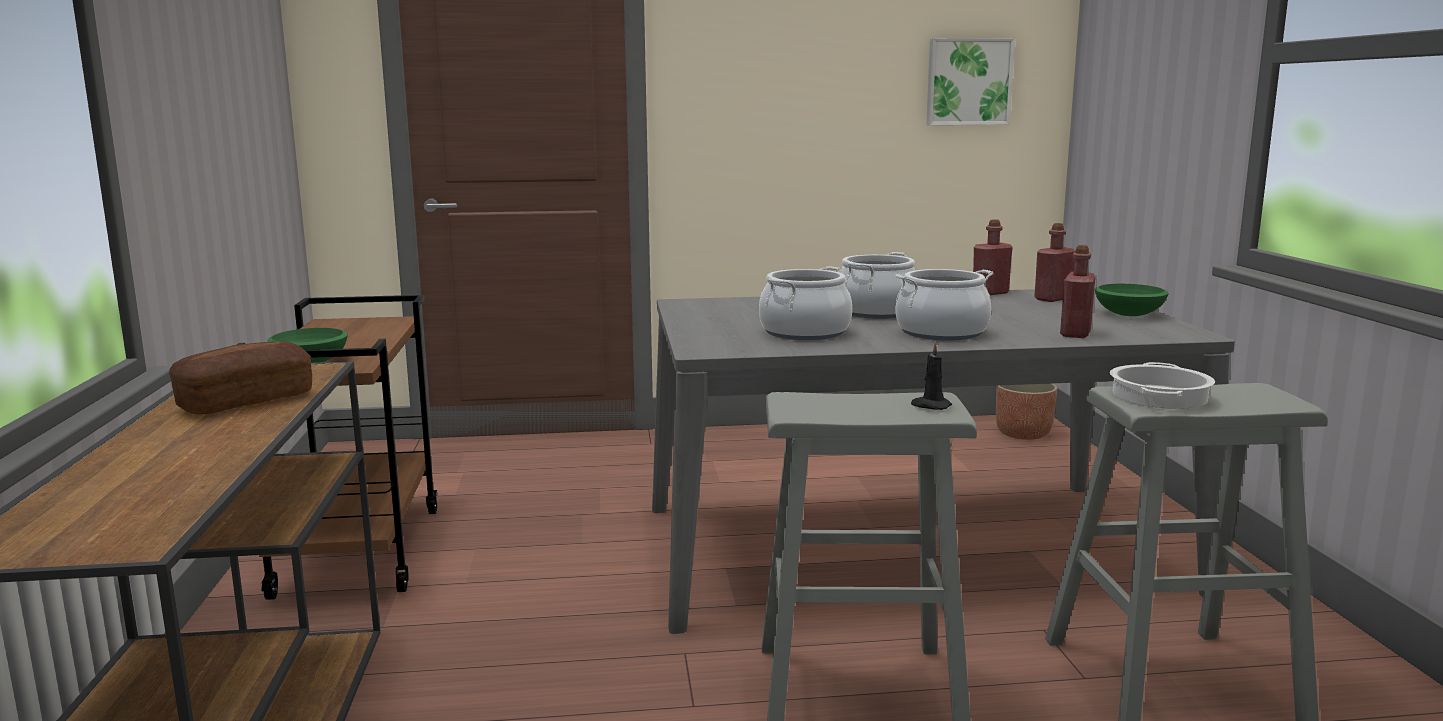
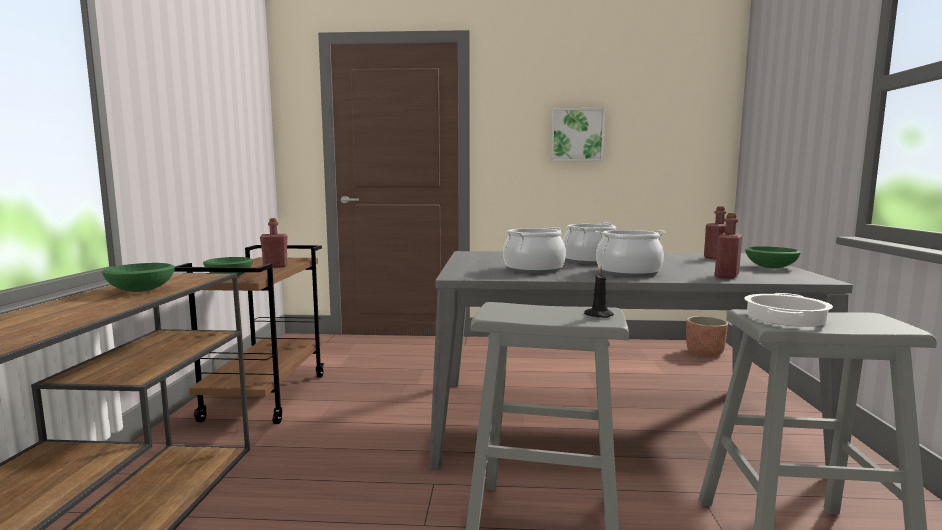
camera: 10 degrees right, 5 degrees down
bread [169,341,312,414] -> green bowl [102,263,175,292]
picture [926,38,1015,125] -> picture moved to [551,108,605,161]
red bottle [973,219,1013,295] -> red bottle moved to [260,218,288,268]

